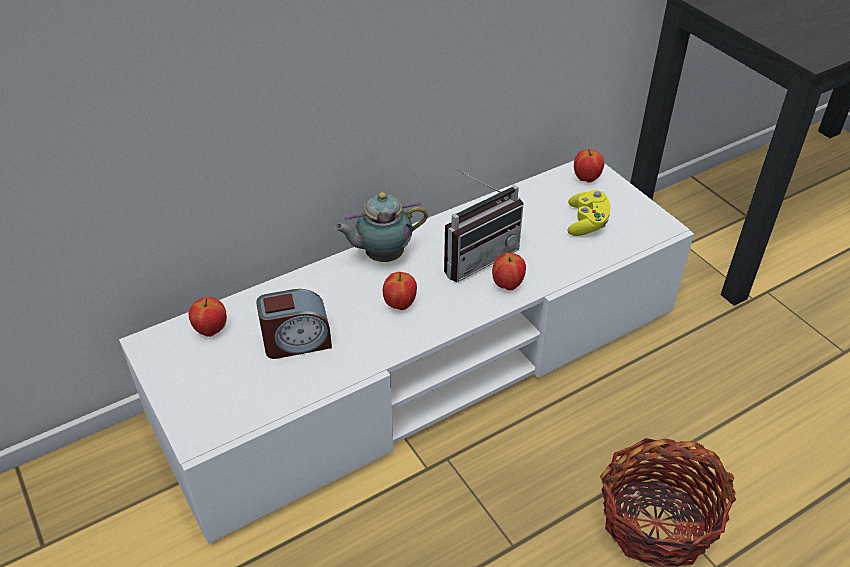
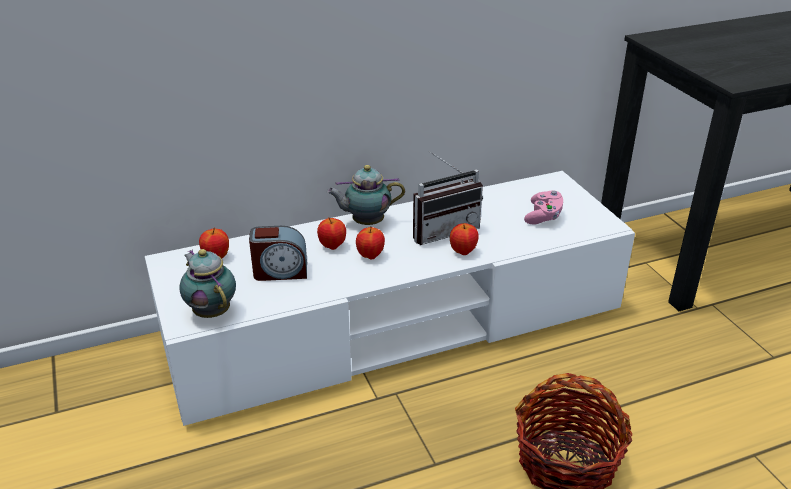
camera: 10 degrees right, 10 degrees down
yellow game controller [568,190,611,236] -> pink game controller [524,190,563,224]
apple [574,149,604,183] -> apple moved to [317,218,346,250]
none -> teapot [179,249,236,318]

